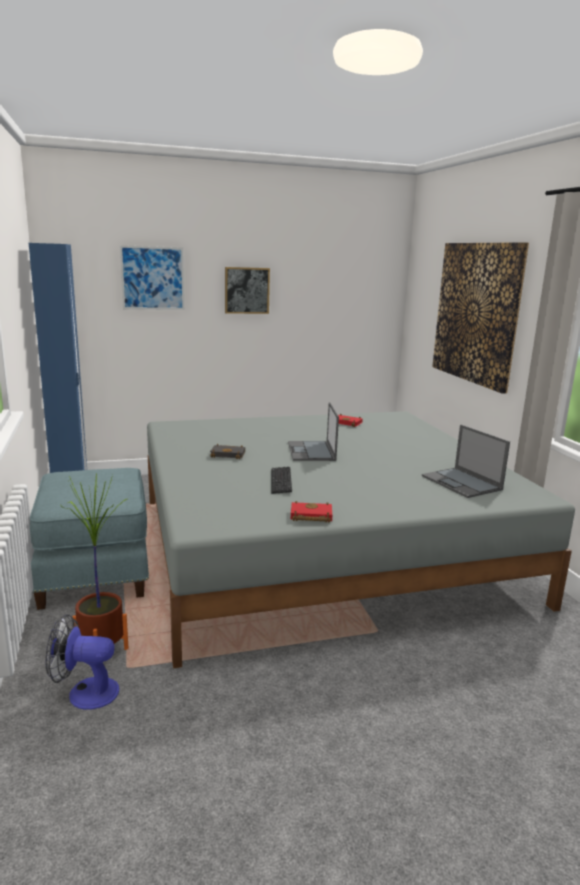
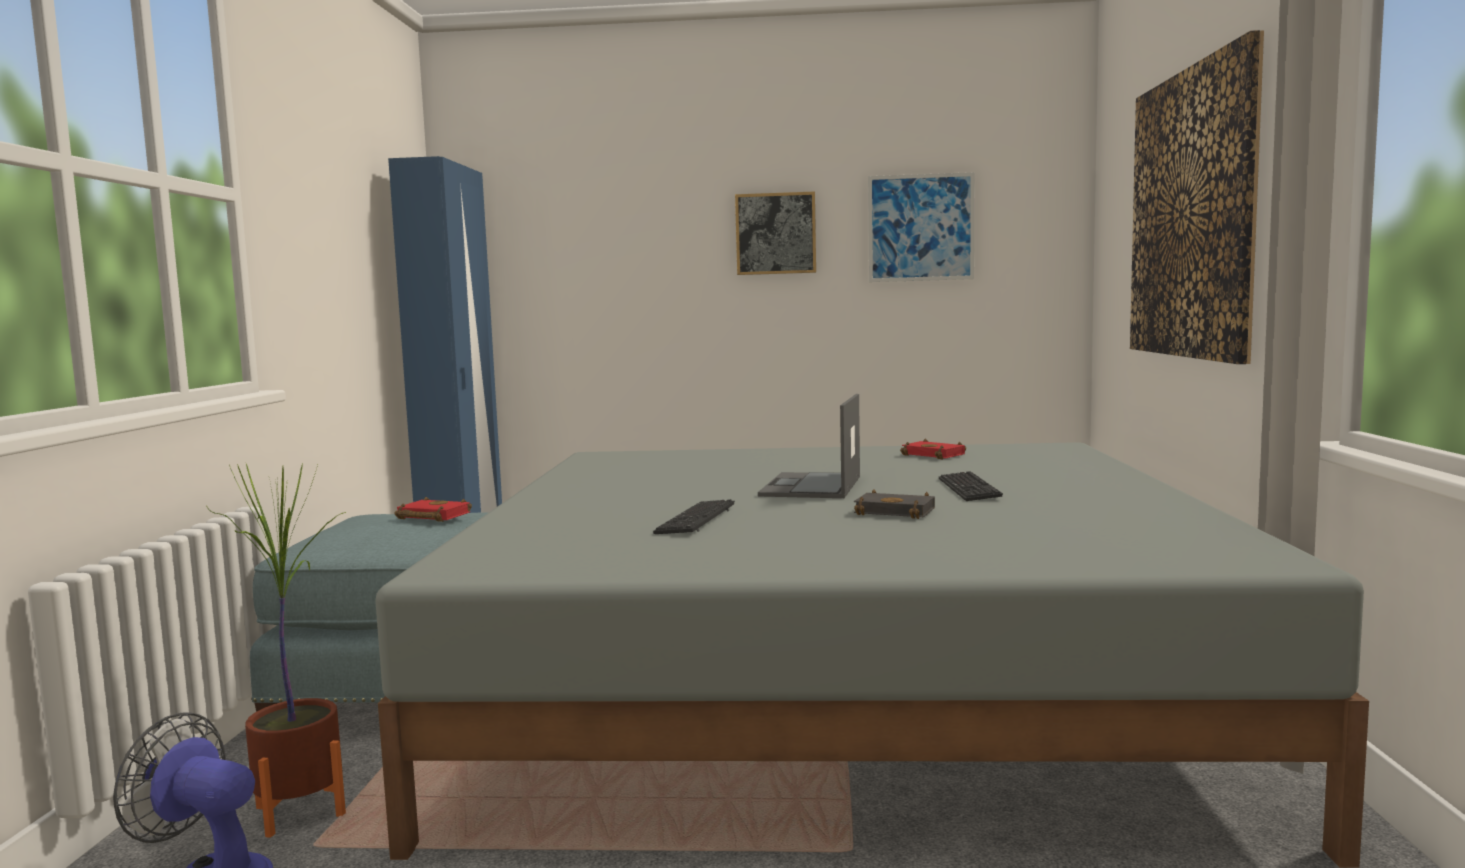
camera: 20 degrees right, 10 degrees down
picture [120,245,184,310] -> picture moved to [868,172,974,282]
black book [210,444,245,459] -> black book moved to [854,489,935,519]
red book [291,501,332,523] -> red book moved to [395,497,472,522]
laptop [422,425,510,498] -> none
none -> keyboard [939,471,1003,501]

